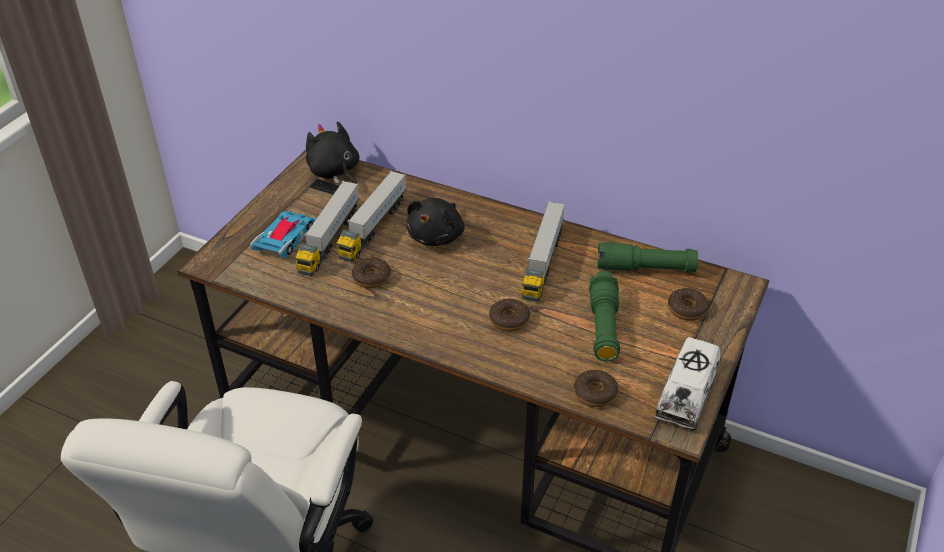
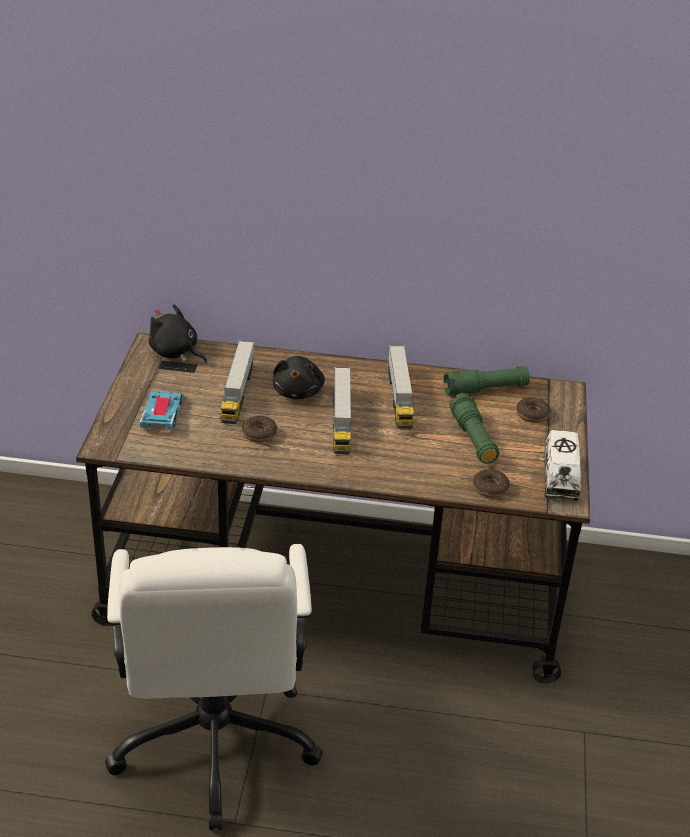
camera: 20 degrees left, 5 degrees down
toy truck [295,181,360,276] -> toy truck moved to [333,367,351,454]
donut [489,299,530,332] -> none

